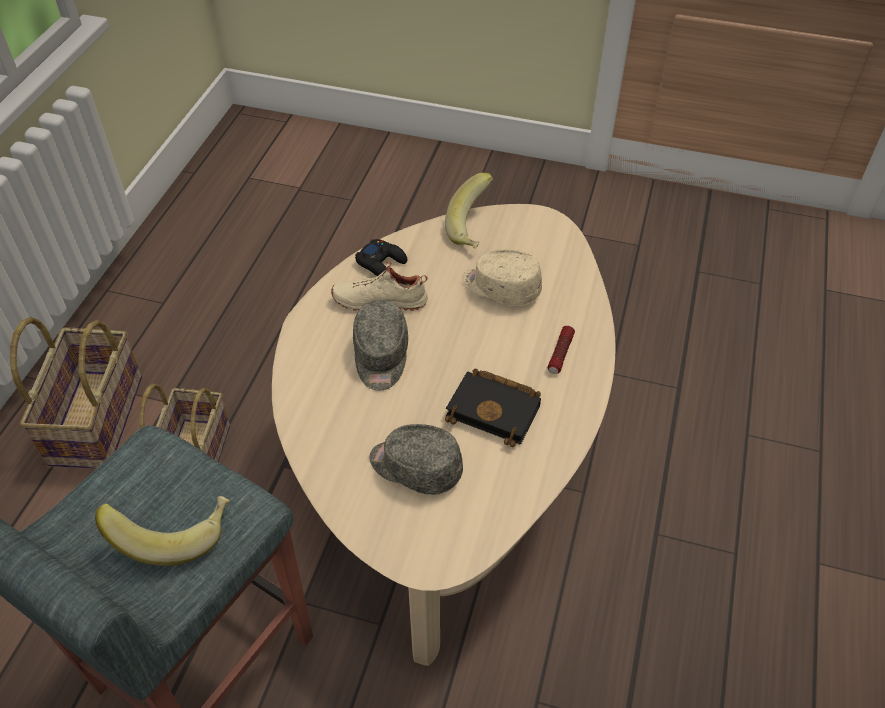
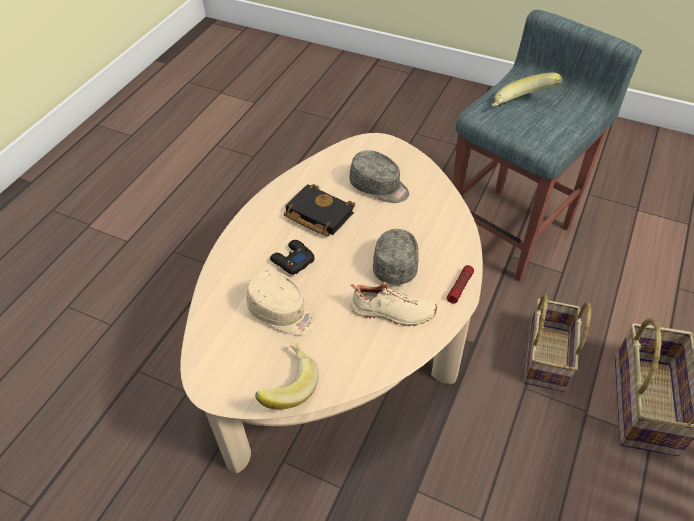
camera: 170 degrees left, 0 degrees up
black game controller [355,239,407,276] -> black game controller moved to [270,240,314,275]
flashlight [548,326,575,374] -> flashlight moved to [447,265,474,304]

